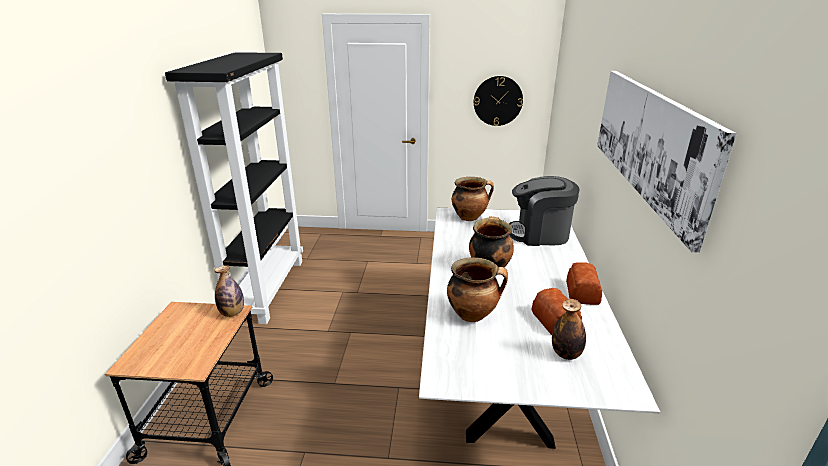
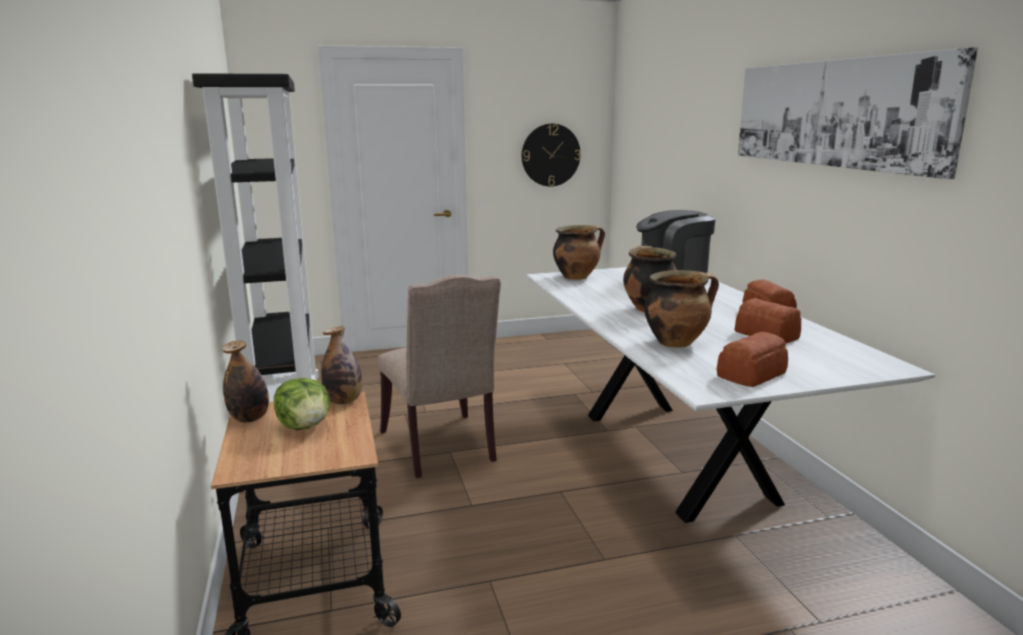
camera: 20 degrees left, 10 degrees down
bottle [552,299,586,360] -> bottle moved to [222,340,269,422]
none -> lettuce [274,378,330,430]
none -> beige chair [378,275,501,478]
none -> bread [717,332,788,387]

